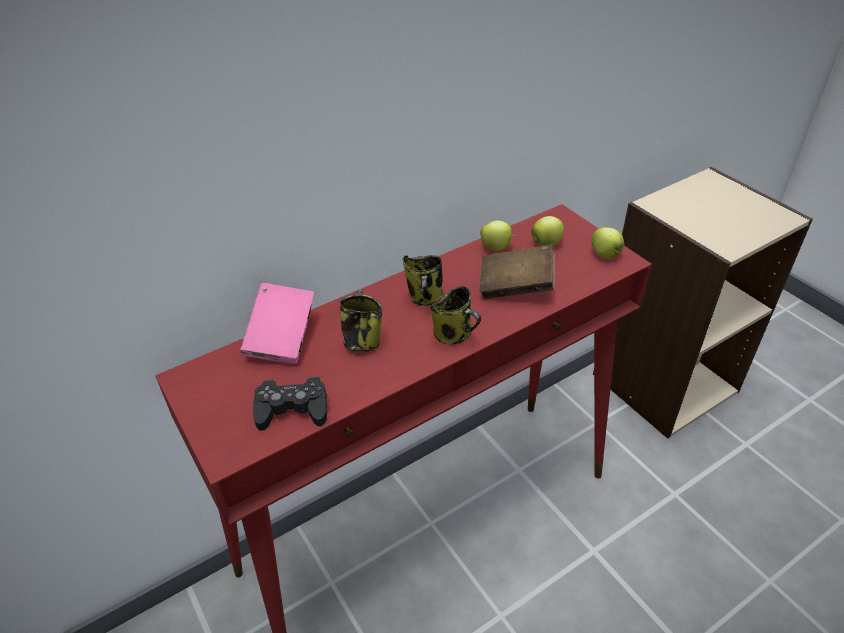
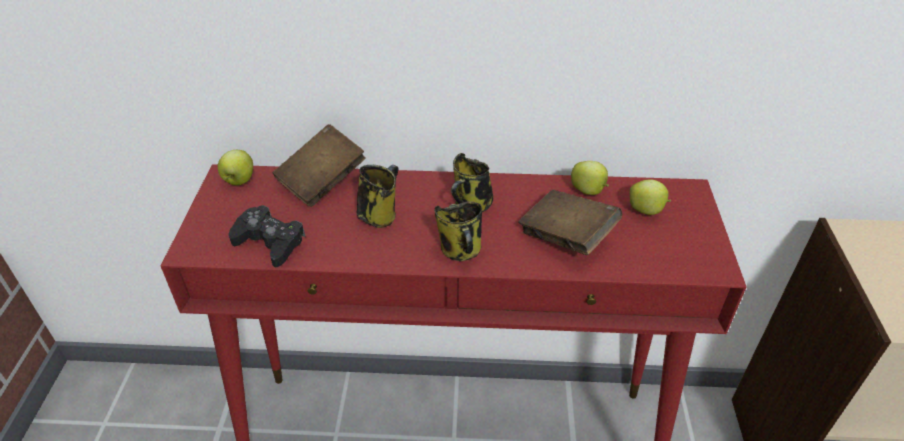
camera: 35 degrees right, 0 degrees up
pink book [240,283,314,364] -> brown book [273,124,366,207]
apple [591,227,624,259] -> apple moved to [218,150,253,185]

